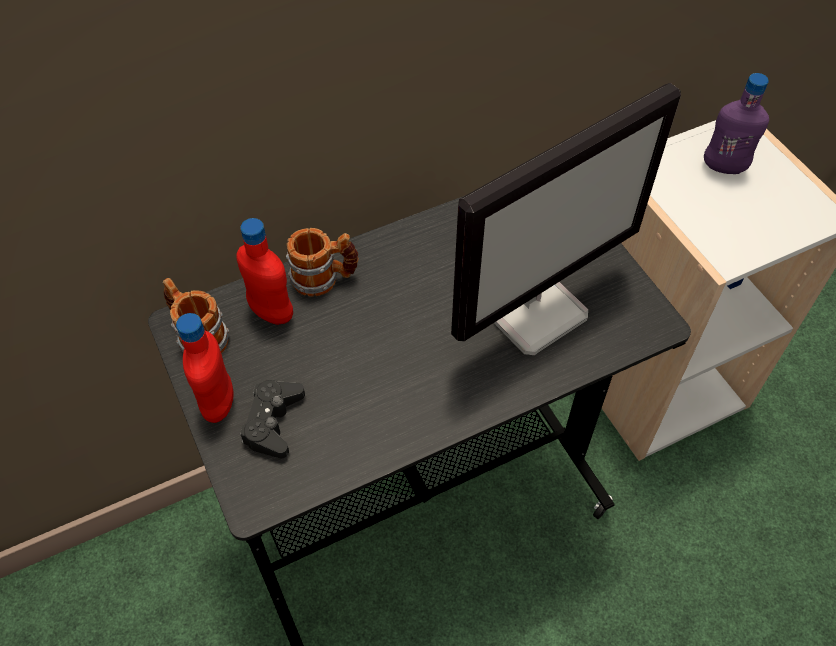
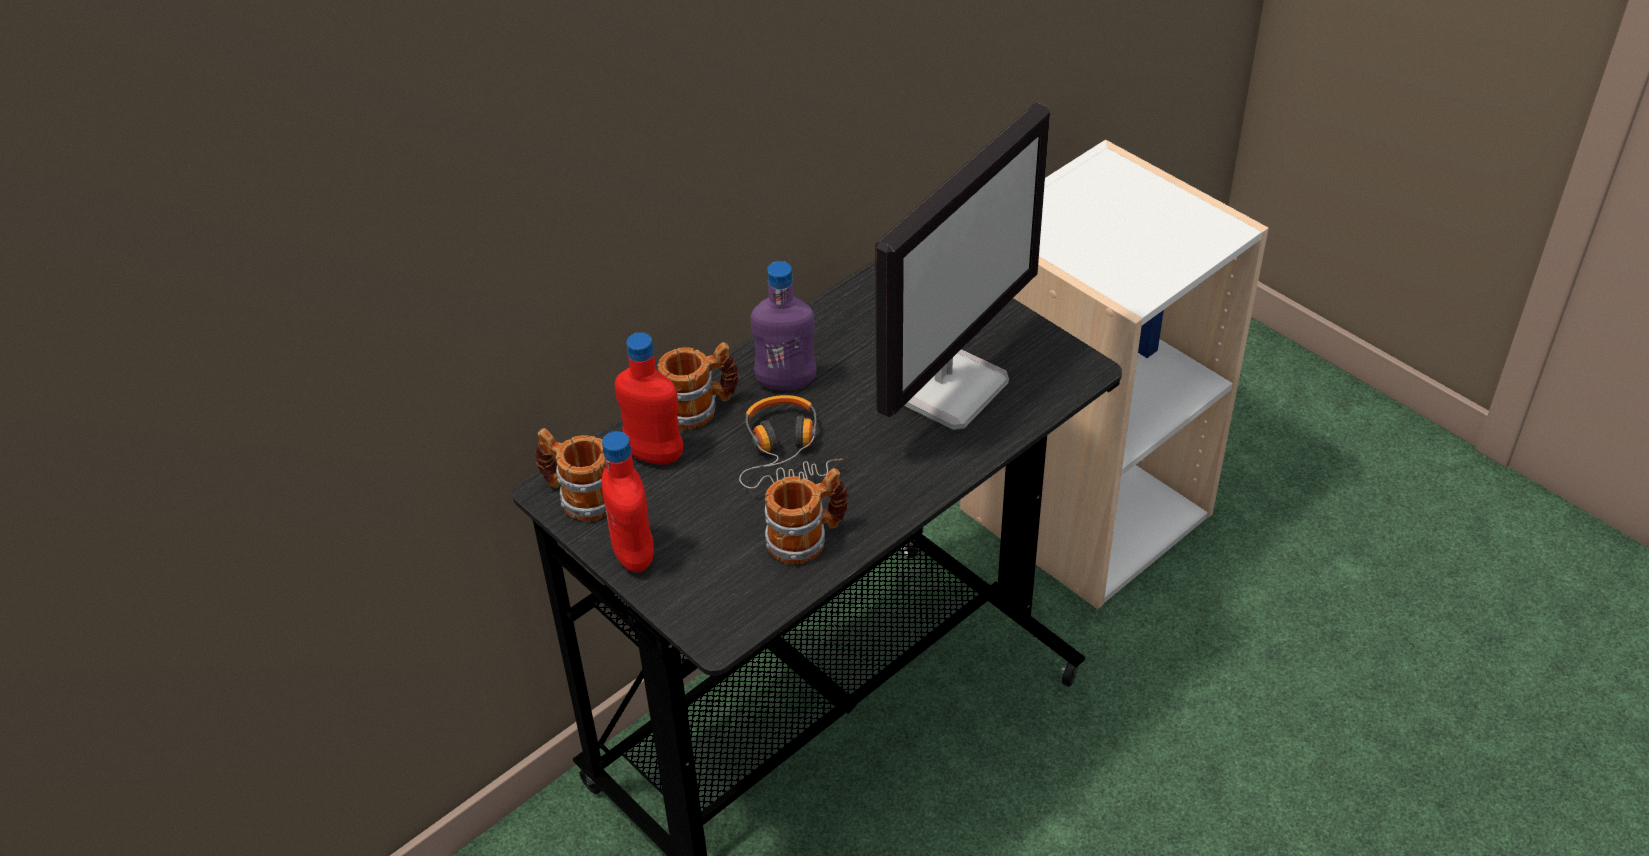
camera: 15 degrees left, 10 degrees down
black game controller [240,380,305,458] -> none
purple bottle [704,73,769,174] -> purple bottle moved to [750,261,817,391]
none -> headphones [739,395,843,489]
none -> mug [765,468,848,564]

